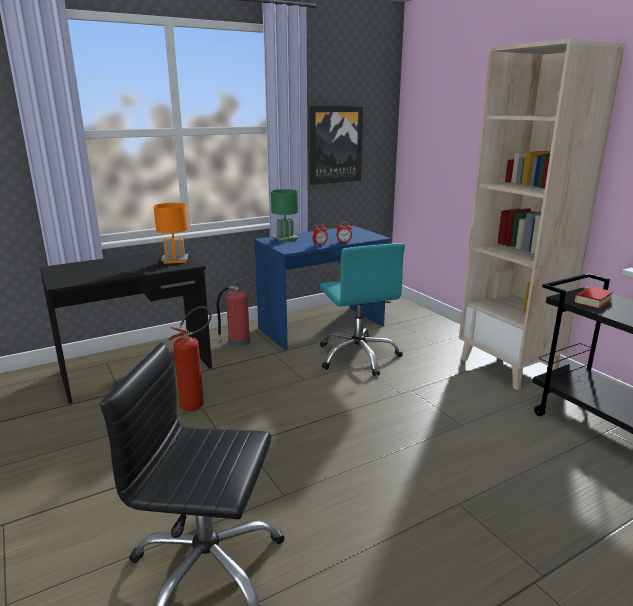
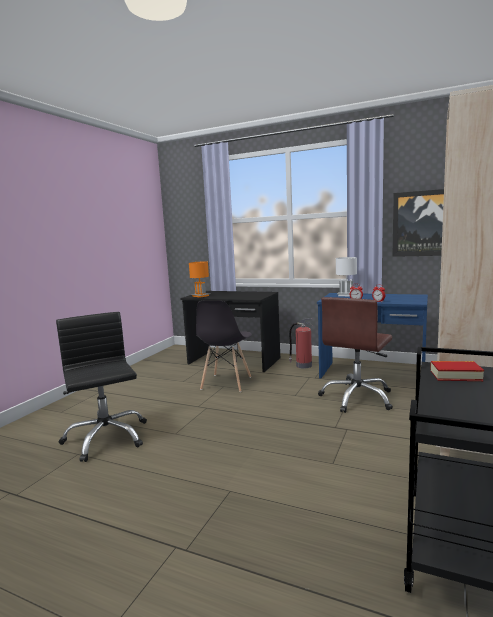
camera: 55 degrees right, 10 degrees down
orange table lamp [154,203,188,264] -> orange table lamp moved to [189,261,209,298]
fire extinguisher [169,306,212,411] -> grey chair [196,301,252,392]
green table lamp [271,189,299,242] -> white table lamp [336,257,357,296]
turquoise office chair [320,243,405,376] -> brown office chair [318,297,393,413]

